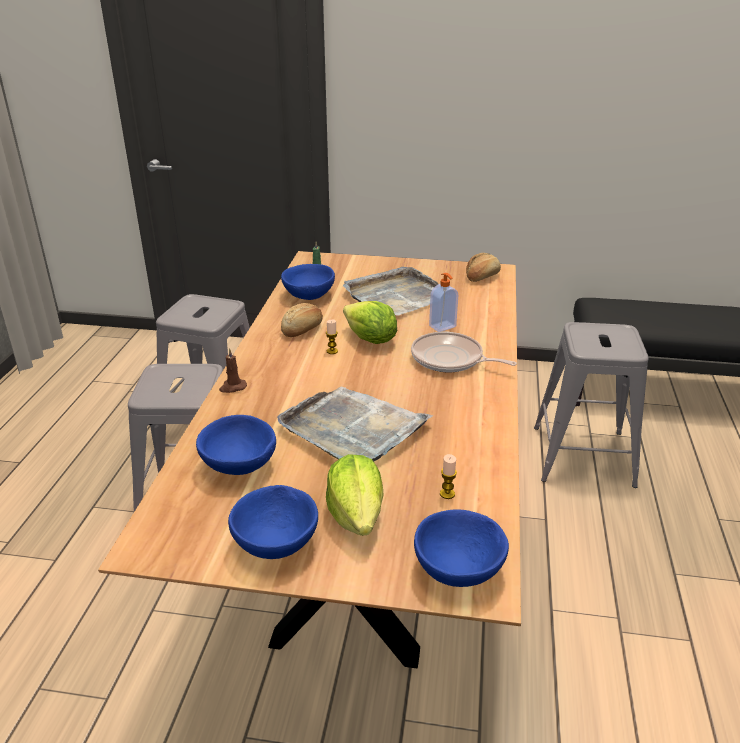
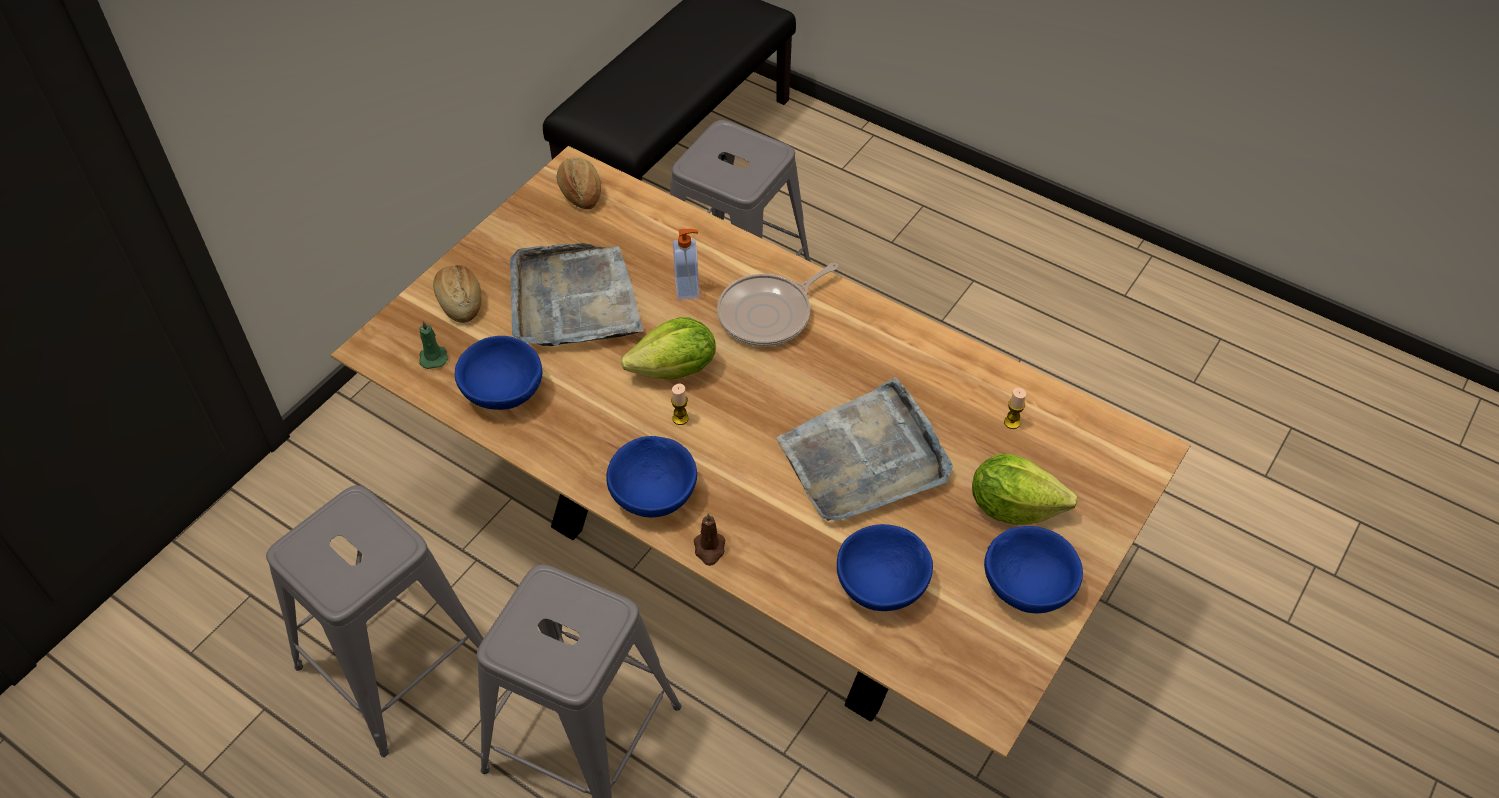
camera: 65 degrees left, 20 degrees up
bread [281,303,323,337] -> bread moved to [433,265,482,323]
blue bowl [414,510,509,587] -> blue bowl moved to [606,436,697,517]

